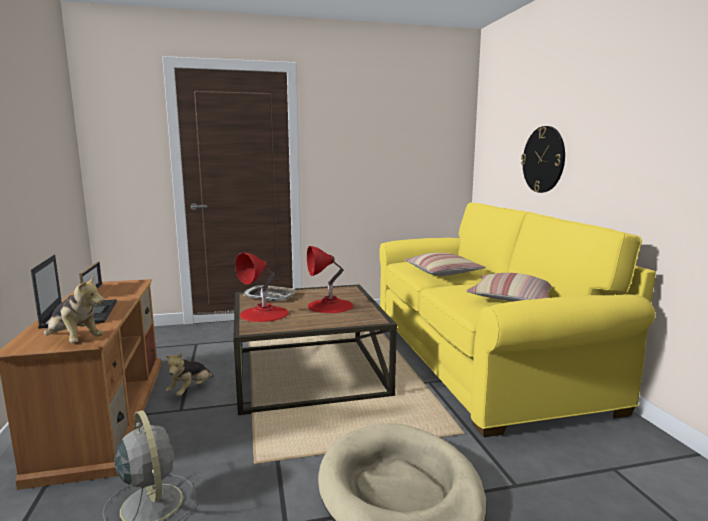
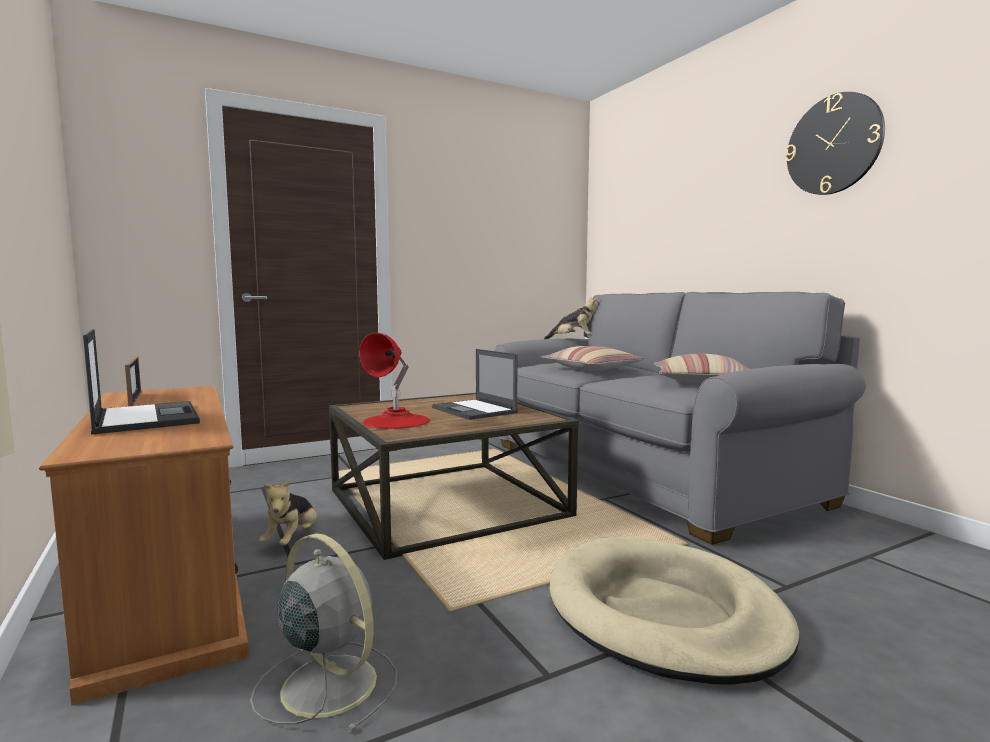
camera: 15 degrees left, 5 degrees down
plush toy [43,274,105,343] -> plush toy moved to [544,297,598,339]
tray [243,285,296,301] -> none
red table lamp [307,246,353,313] -> laptop [432,349,518,420]
yellow sofa [379,202,656,437] -> grey sofa [494,292,866,545]
wall clock [521,126,565,193] -> wall clock moved to [785,92,885,195]

